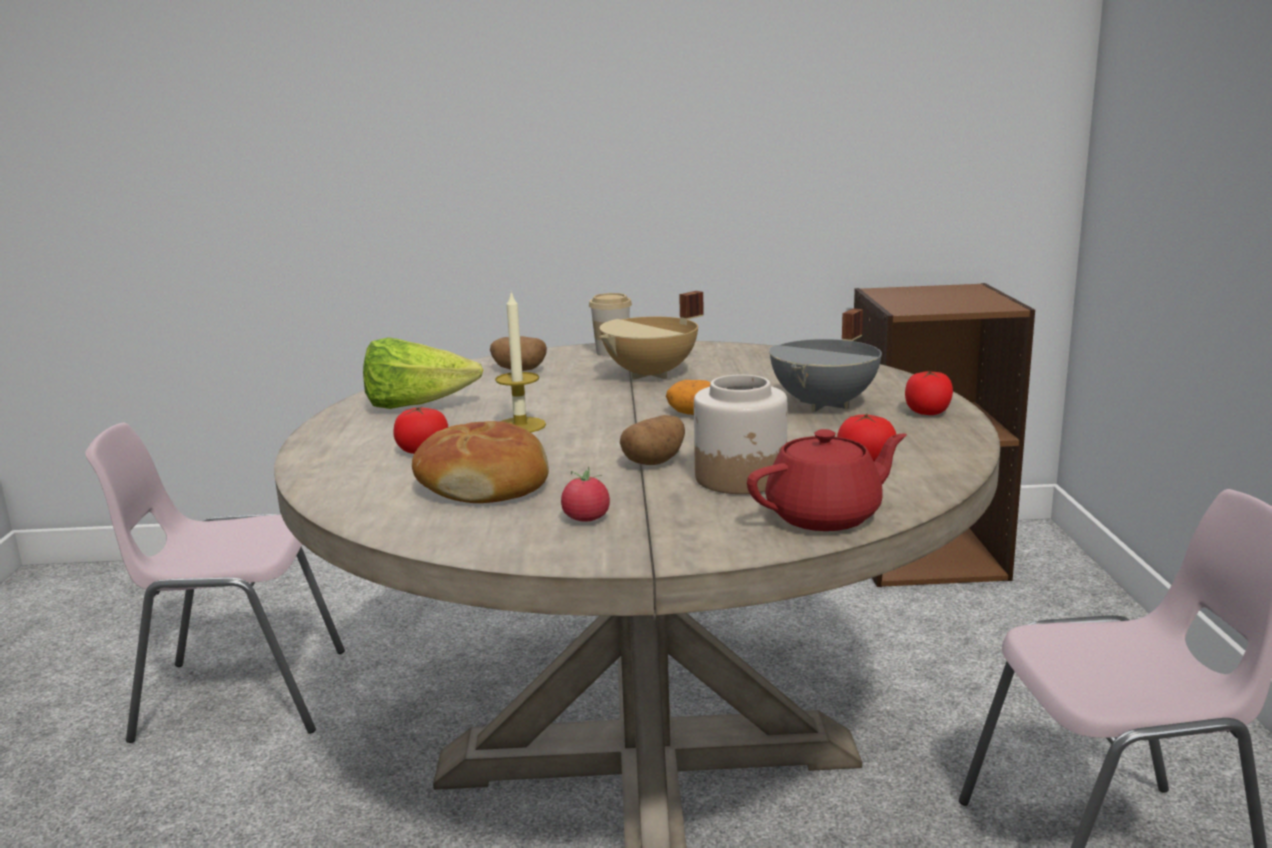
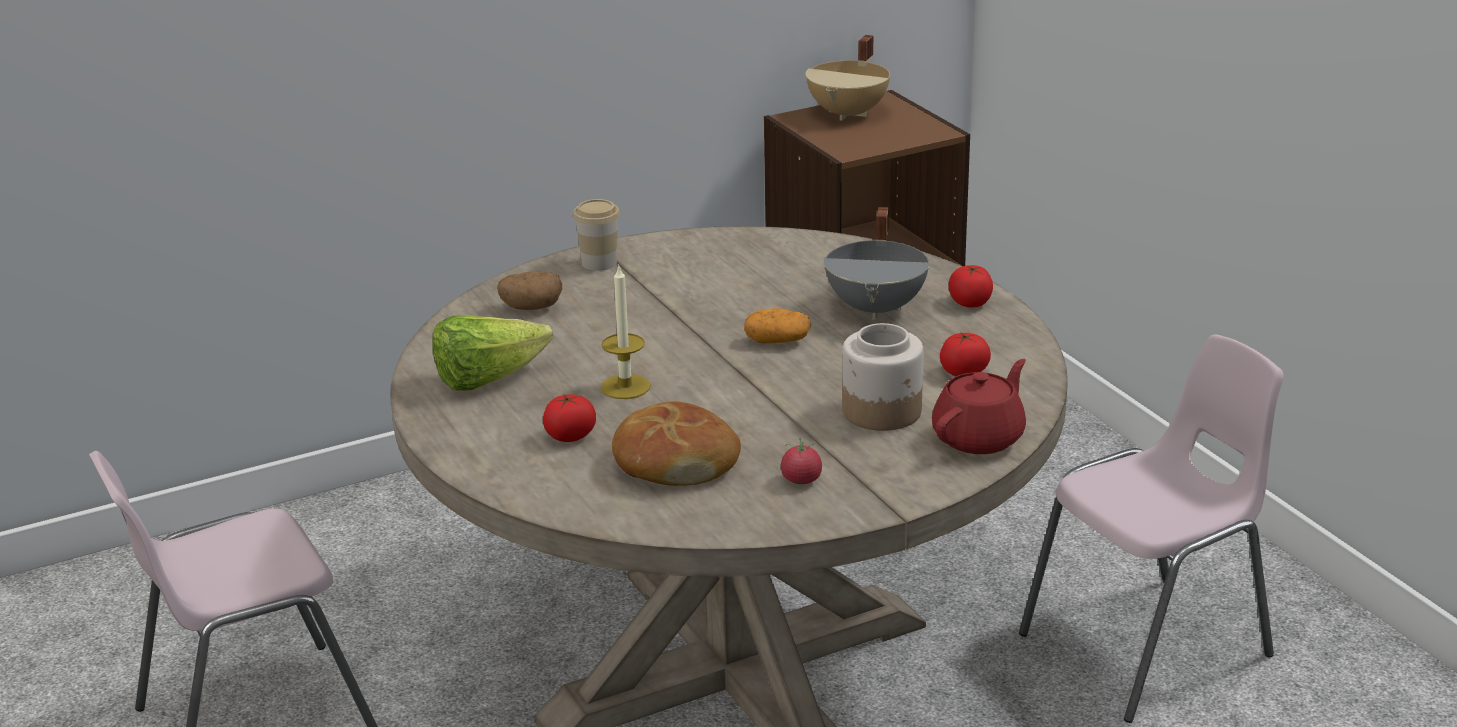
camera: 25 degrees left, 10 degrees up
beige cooking pot [599,291,704,380] -> beige cooking pot moved to [806,35,890,121]
potato [620,415,685,465] -> none

